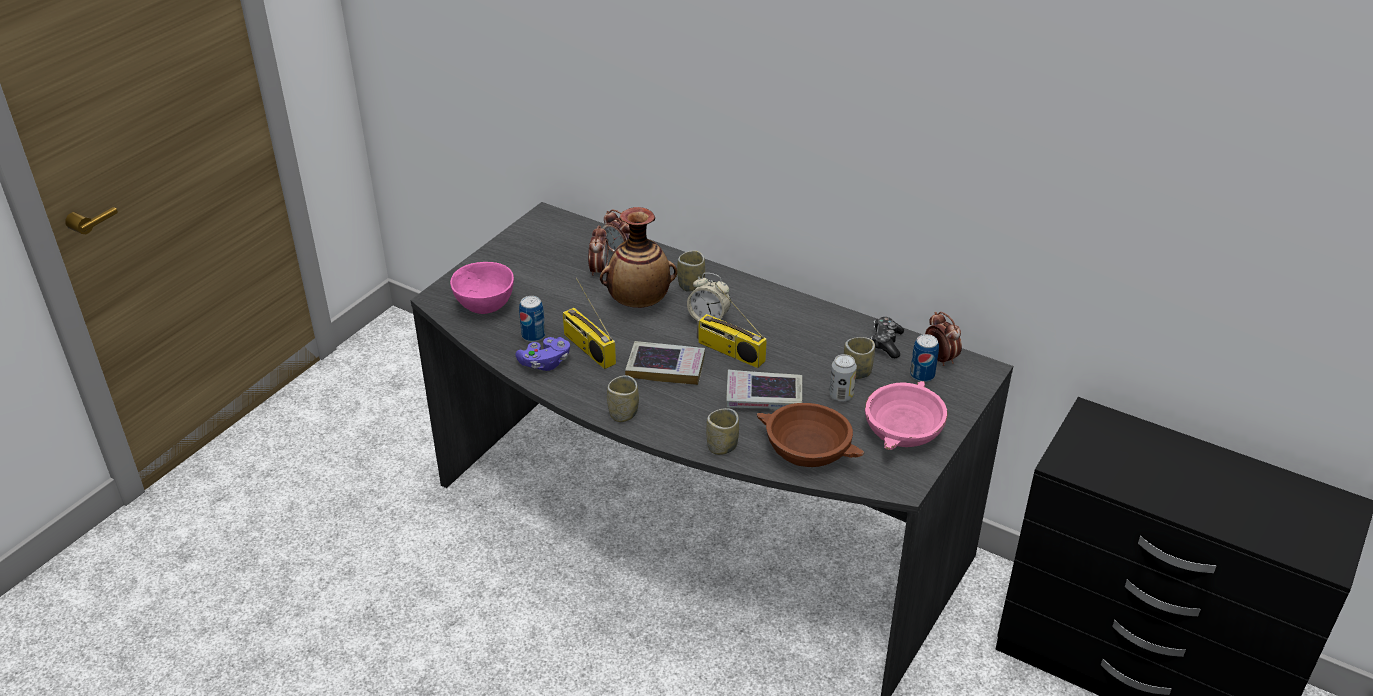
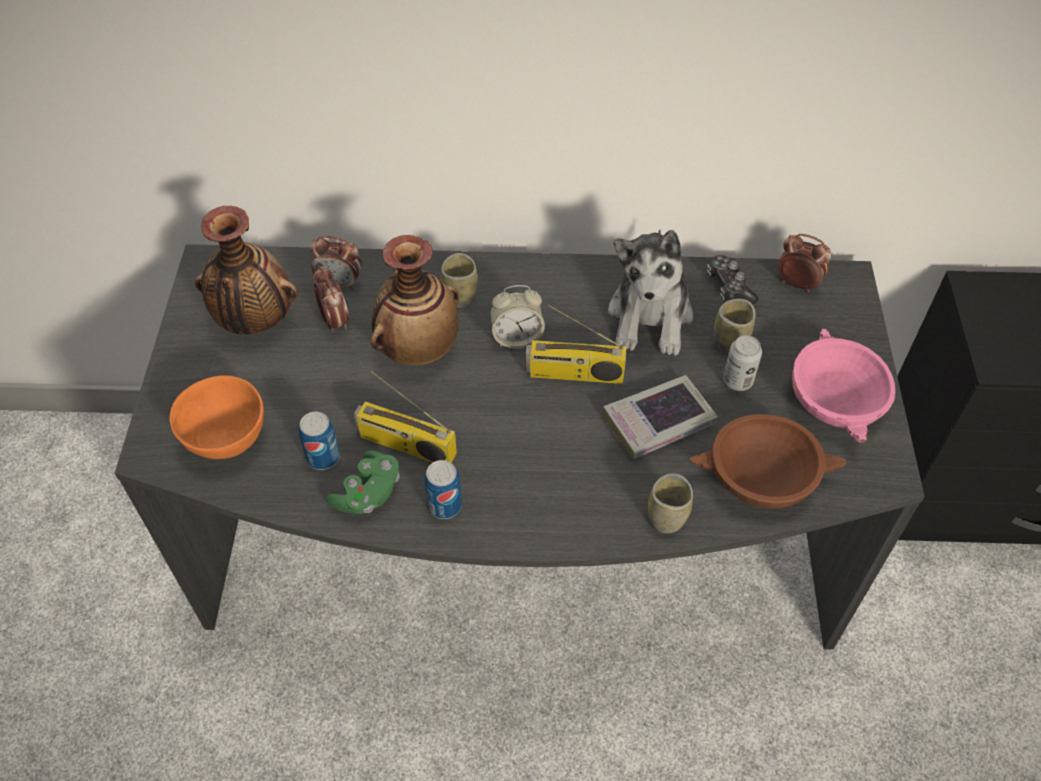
camera: 30 degrees left, 15 degrees up
pink bowl [450,262,514,314] -> orange bowl [169,375,264,459]
purple game controller [515,337,570,371] -> green game controller [326,450,400,514]
cup [607,375,639,422] -> none
book [625,341,705,385] -> none
can [910,334,939,382] -> can moved to [424,460,462,519]
none -> vase [195,206,298,335]
none -> plush toy [608,230,693,356]

